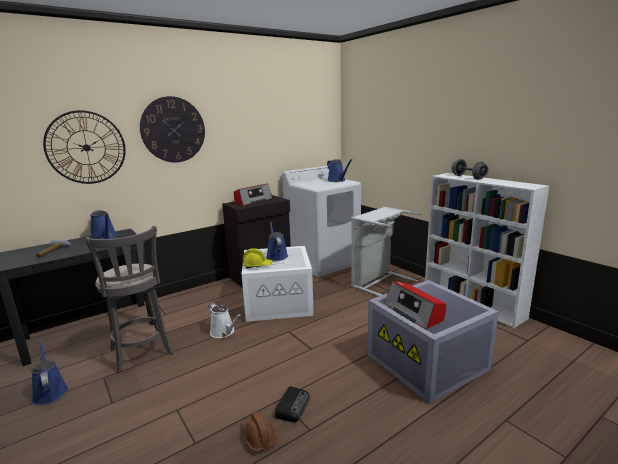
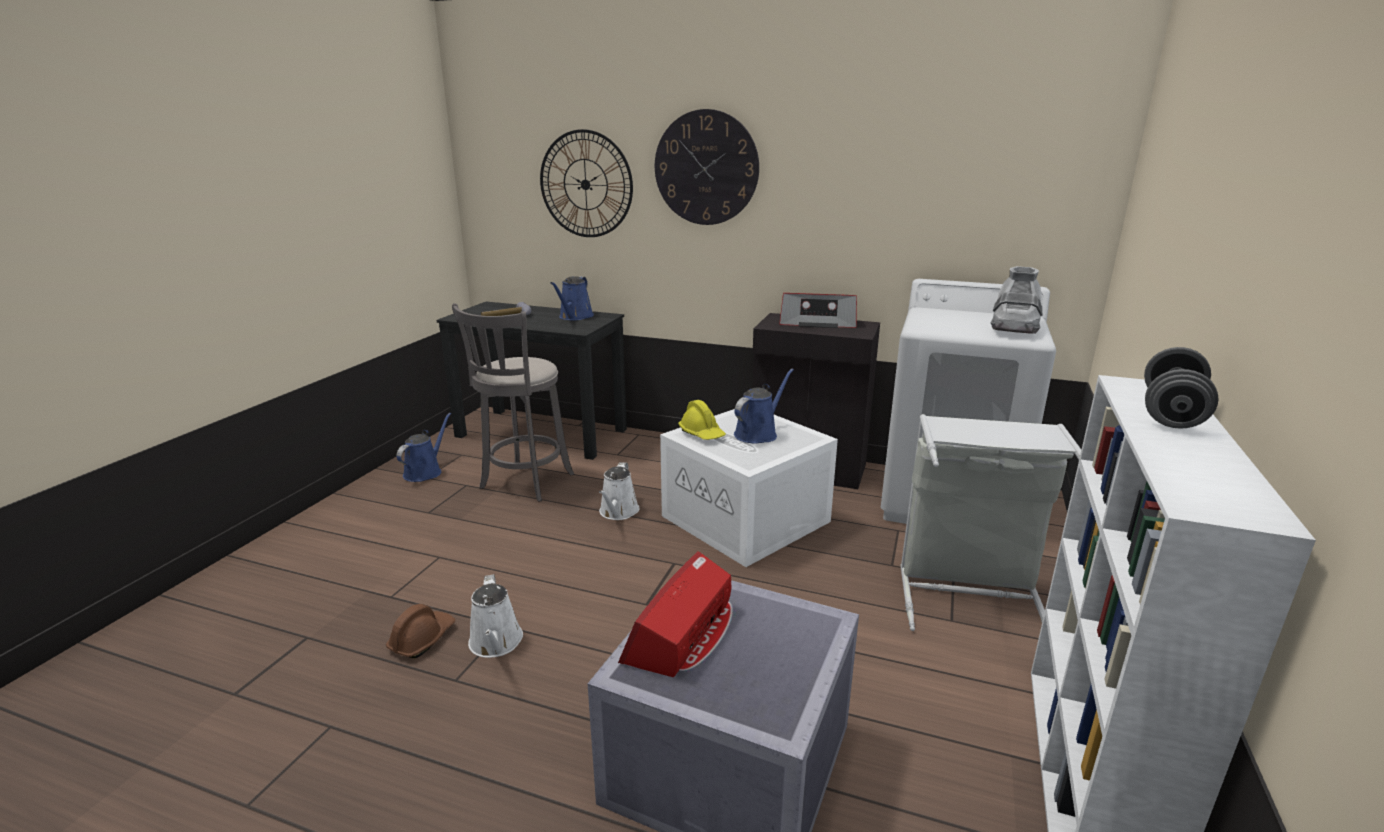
camera: 55 degrees right, 5 degrees up
radio [275,386,310,422] -> white watering can [468,574,523,658]
blue watering can [327,159,353,182] -> grey boot [990,266,1043,334]

